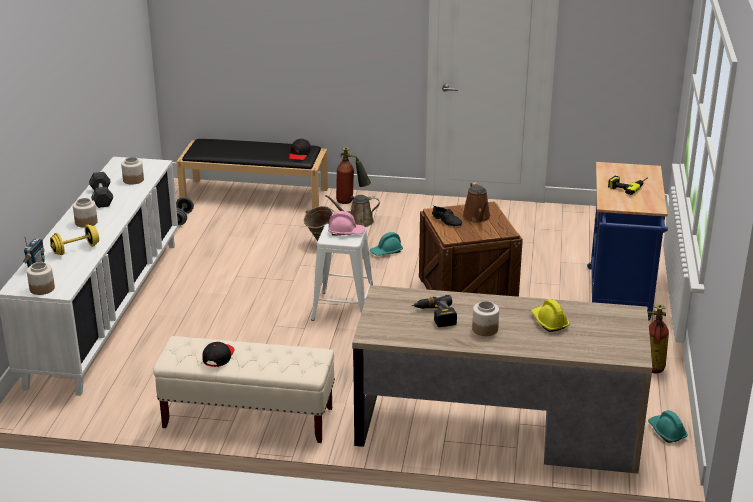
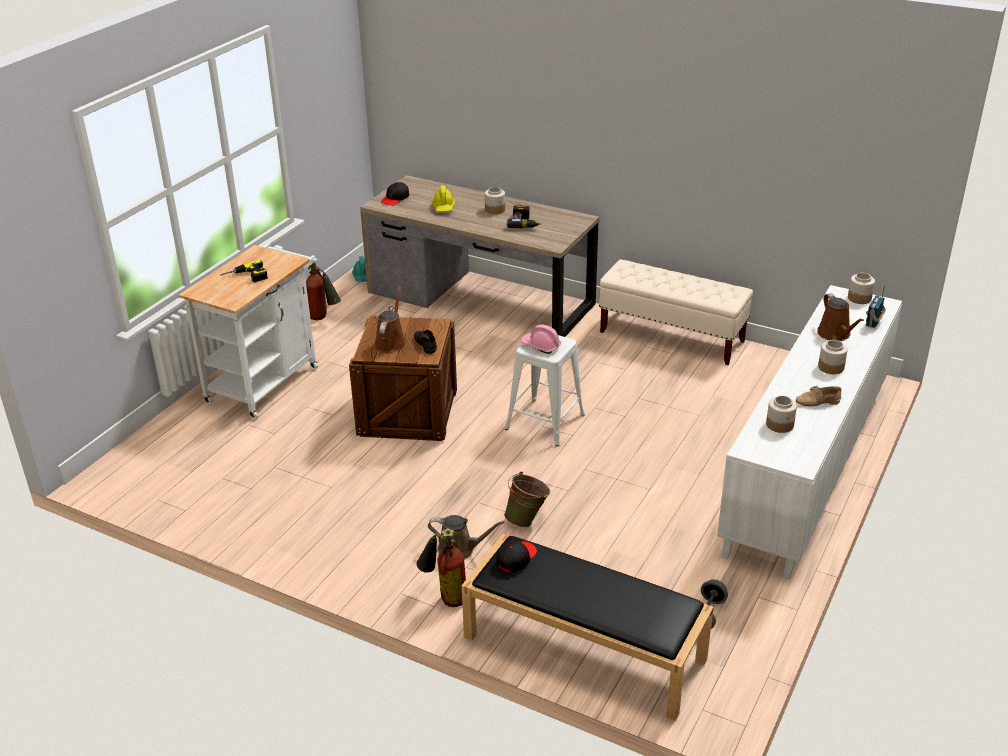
camera: 160 degrees left, 5 degrees up
yellow dumbbell [50,224,99,255] -> brown watering can [817,293,864,341]
black dumbbell [89,172,113,208] -> beige shoe [796,386,841,407]
black cap [202,342,234,367] -> black cap moved to [381,182,409,206]
turquoise hard hat [370,232,403,256] -> none
blue cart [587,162,668,321] -> white cart [179,244,318,419]

